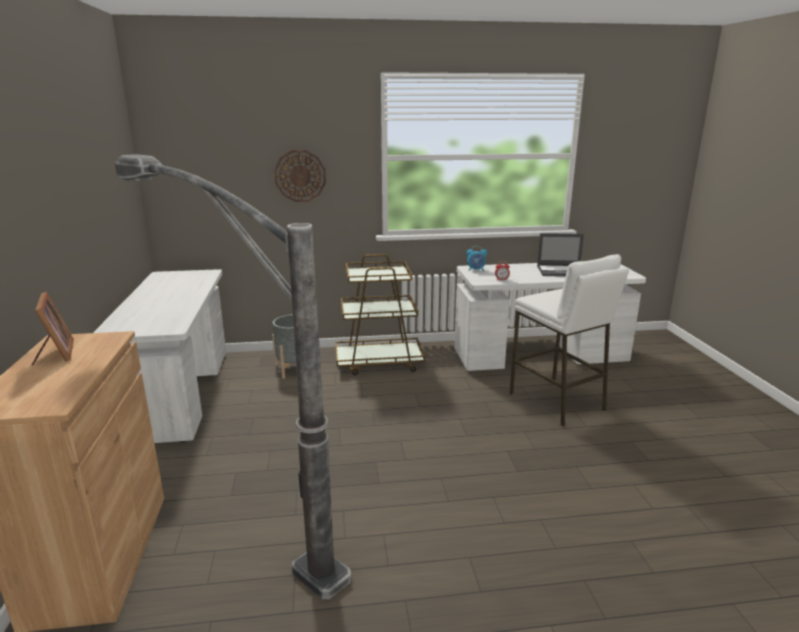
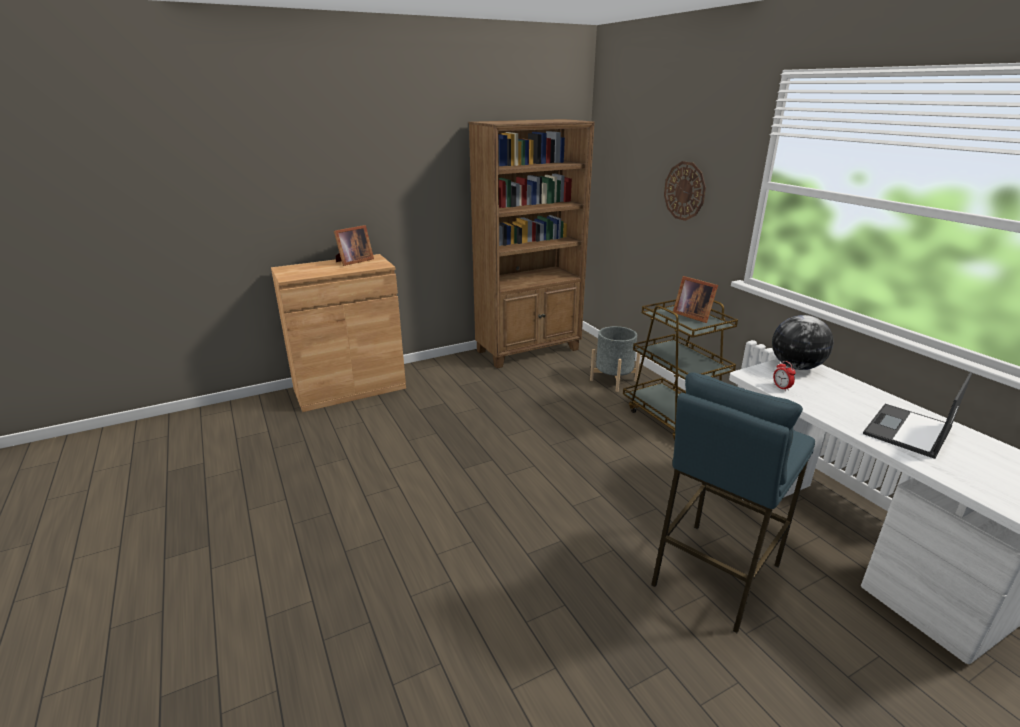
camera: 70 degrees right, 5 degrees up
white desk [93,269,226,443] -> brown bookcase [469,119,595,368]
floor lamp [115,154,351,599] -> none
alarm clock [466,246,487,271] -> globe [772,315,834,370]
white stool [510,254,629,427] -> blue stool [651,372,815,633]
laptop [537,233,584,277] -> laptop turned 60 degrees clockwise [863,372,972,459]
none -> picture frame [673,276,718,323]

